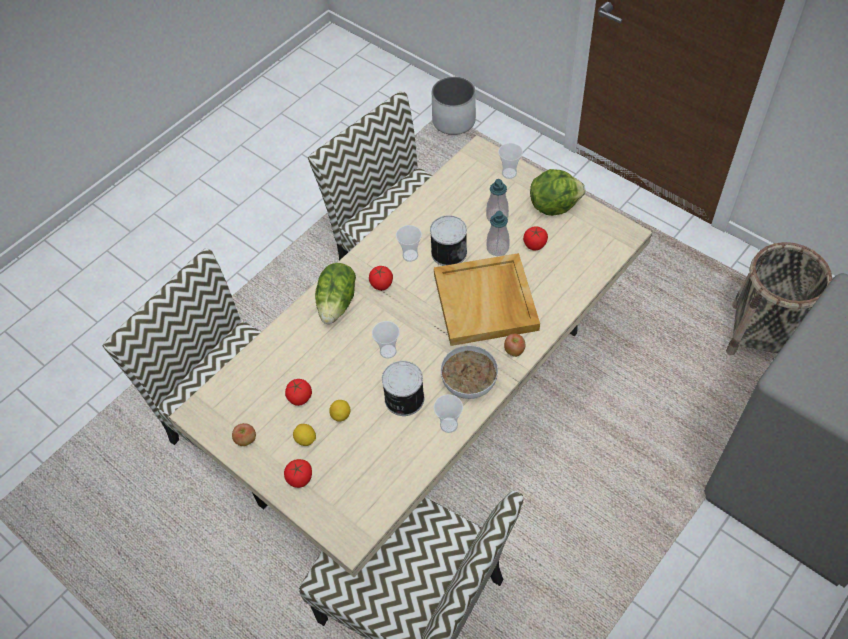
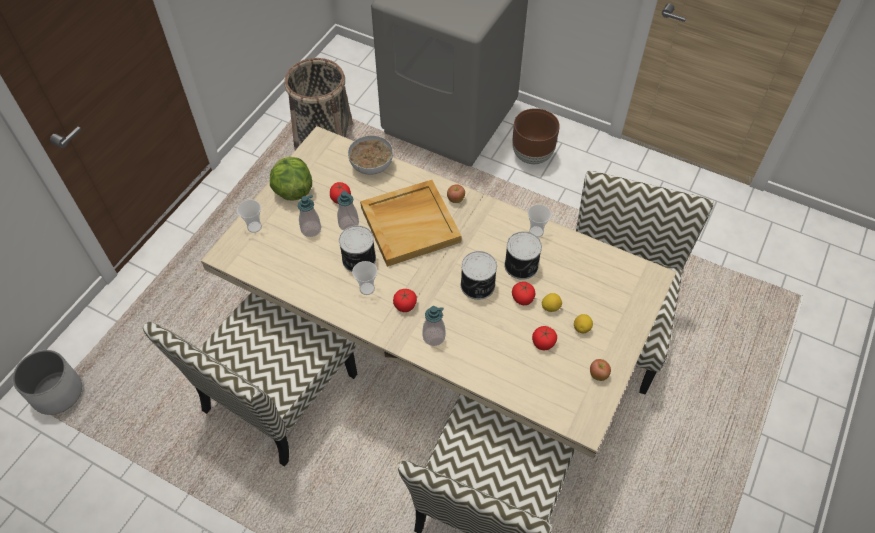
camera: 105 degrees left, 0 degrees up
tomato [284,459,312,488] -> tomato moved to [512,282,536,305]
lettuce [315,263,356,324] -> soap dispenser [422,306,446,346]
cup [372,321,400,359] -> can [461,251,497,300]
bowl [441,345,498,399] -> bowl moved to [348,135,393,175]
none -> brown planter [512,108,560,164]

